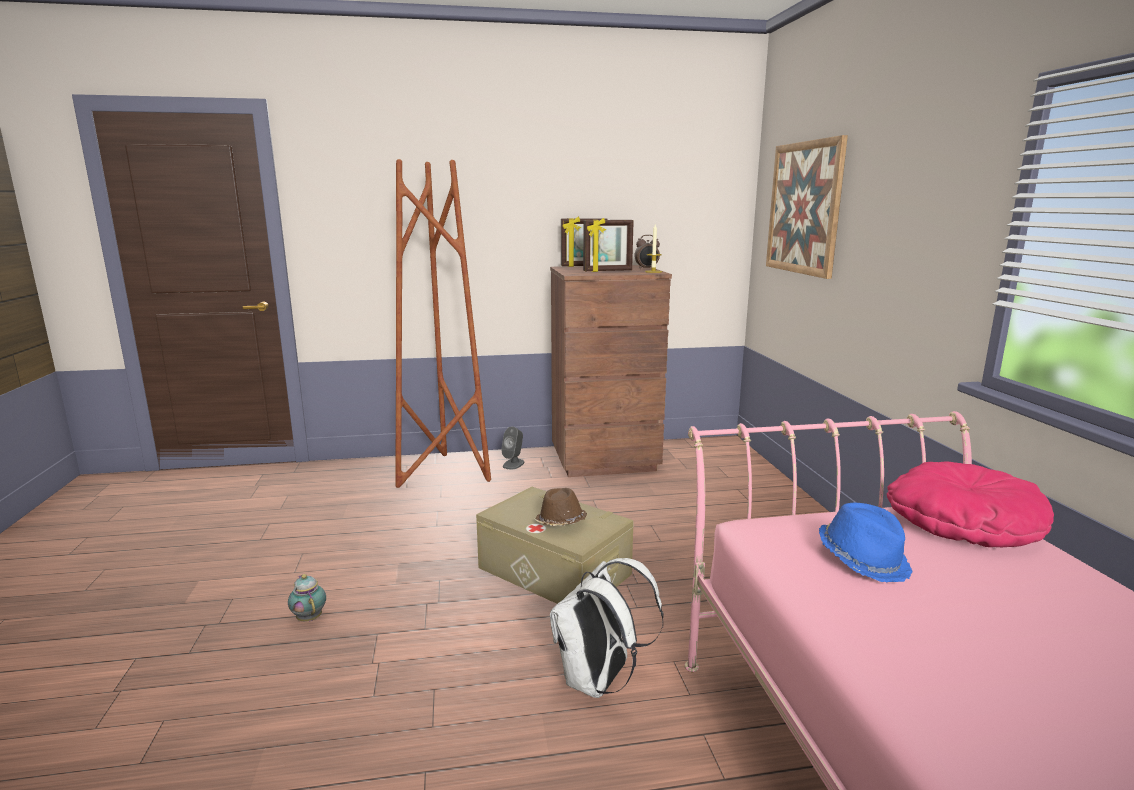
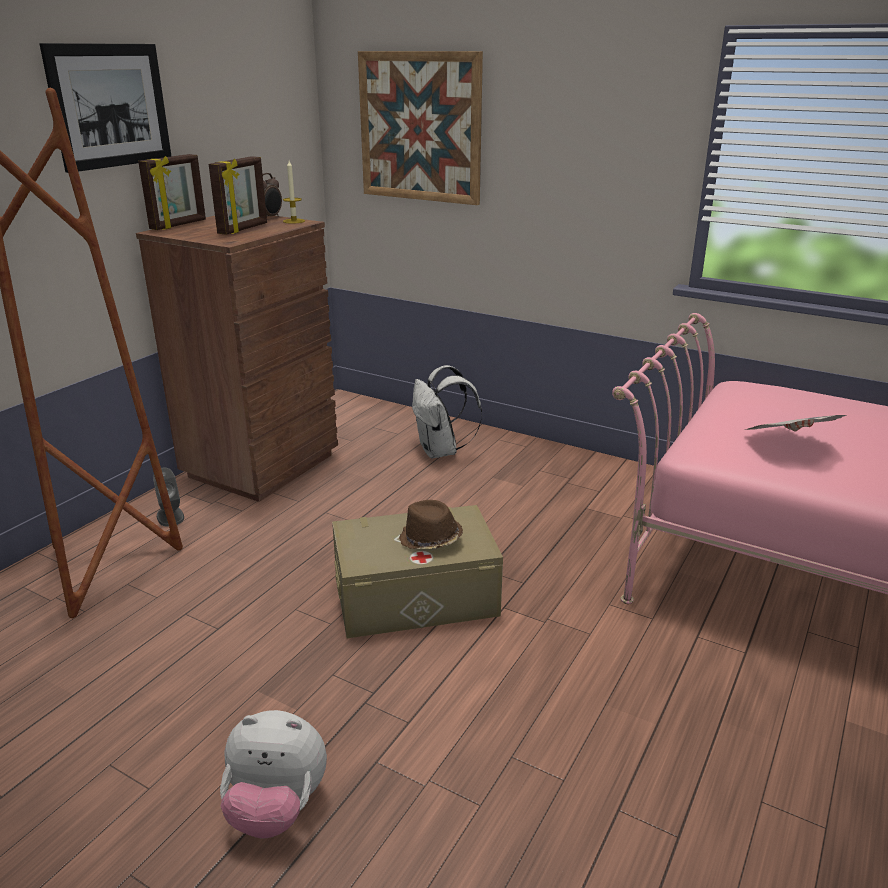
camera: 50 degrees left, 10 degrees up
teapot [288,574,326,621] -> plush toy [220,710,327,839]
white backpack [550,558,663,698] -> white backpack moved to [412,365,482,459]
blue hat [819,502,912,582] -> newspaper [746,415,847,432]
pink pillow [887,461,1054,547] -> none
none -> picture [39,43,171,173]

